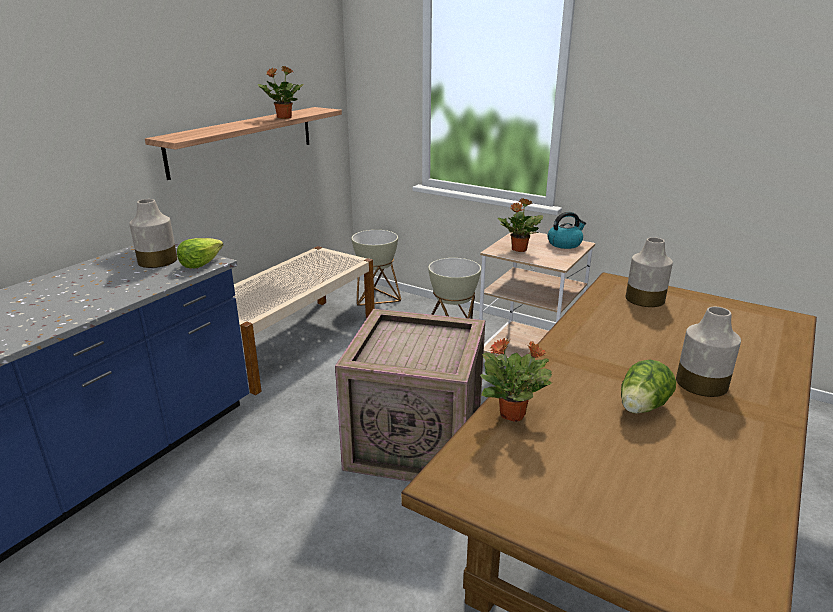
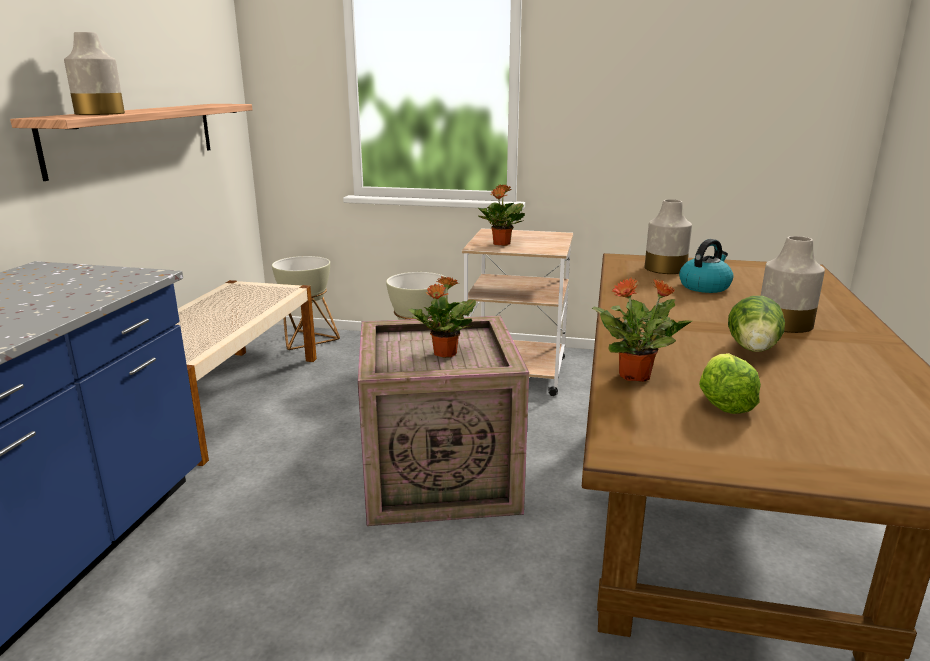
camera: 20 degrees left, 5 degrees down
beige vase [129,199,177,268] -> beige vase moved to [64,32,125,115]
lettuce [177,238,223,268] -> lettuce moved to [699,353,761,414]
potted plant [257,66,304,119] -> potted plant moved to [408,276,476,358]
kettle [547,212,586,249] -> kettle moved to [679,239,733,293]

